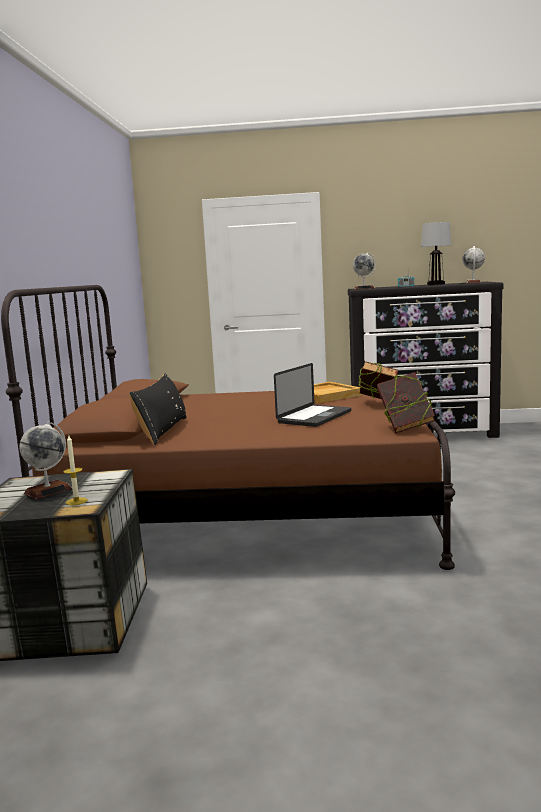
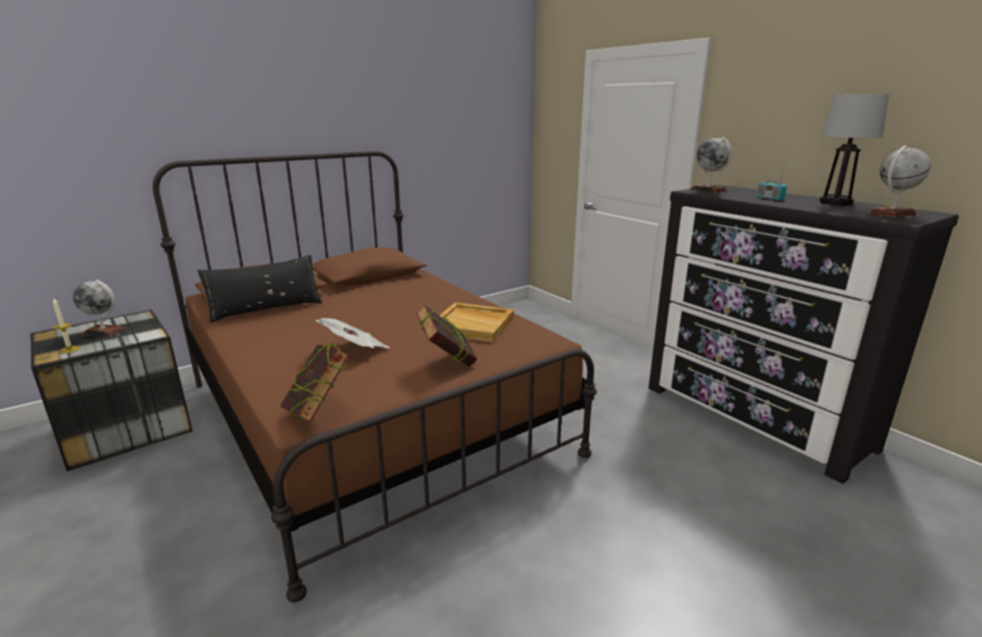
camera: 50 degrees right, 10 degrees up
laptop [274,363,351,427] -> newspaper [315,318,390,348]

